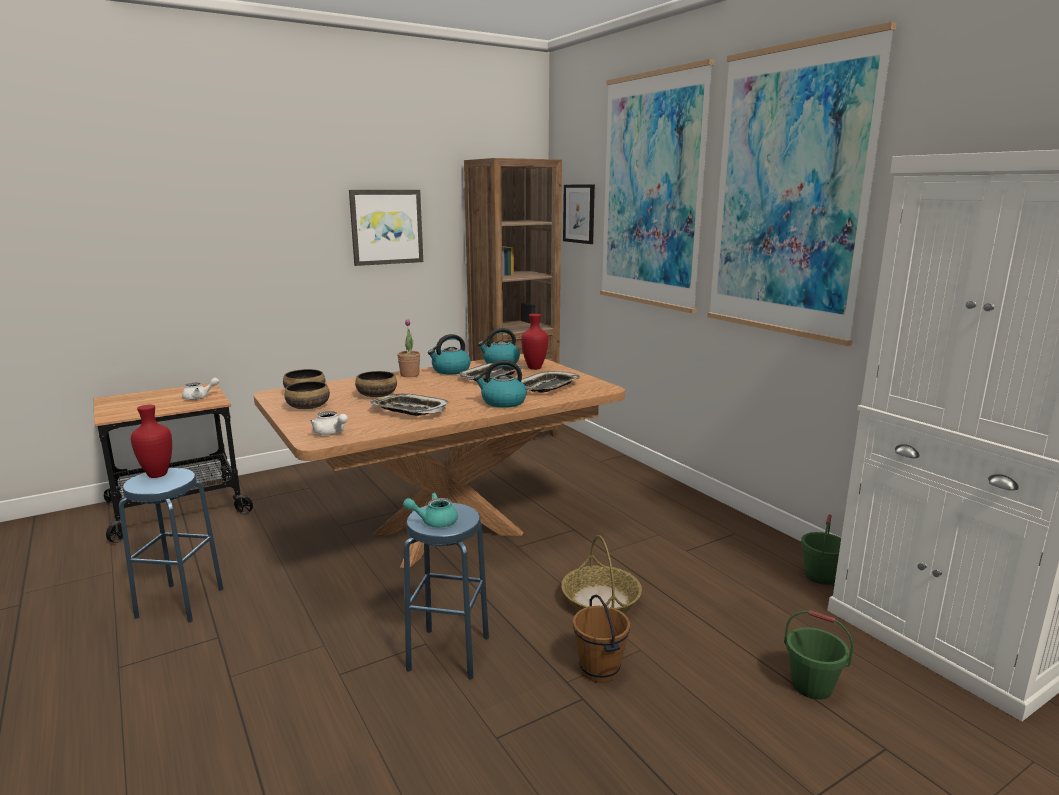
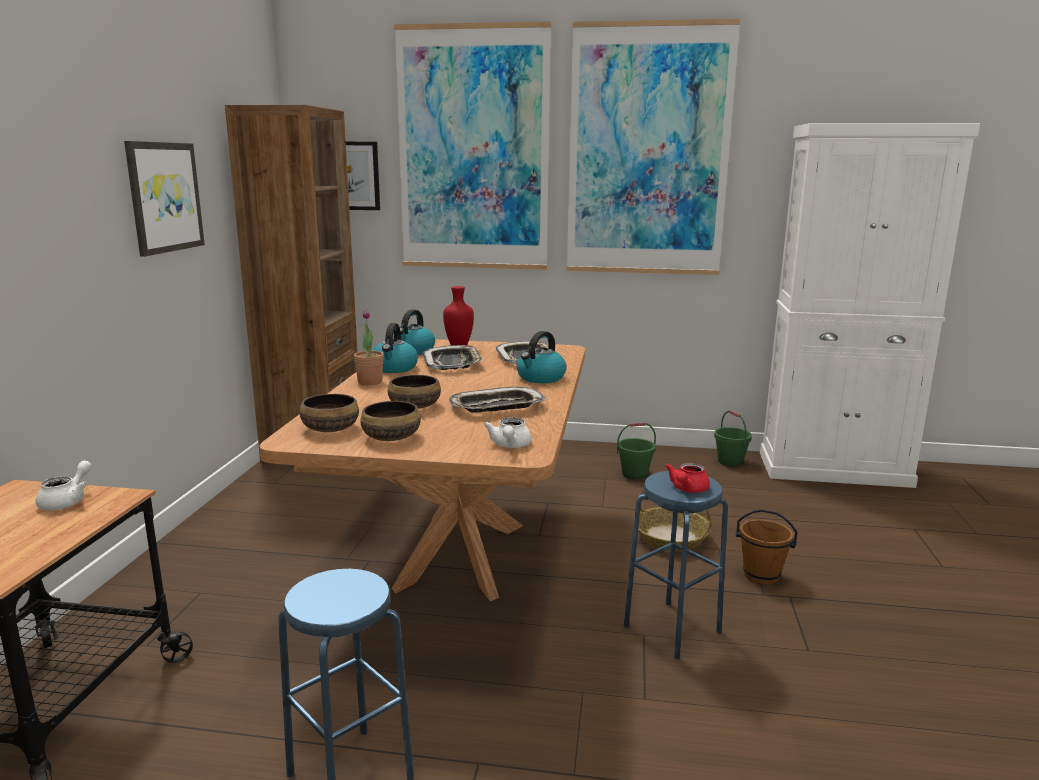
camera: 50 degrees left, 0 degrees up
red vase [131,405,172,478] -> none
white teapot [310,411,348,435] -> white teapot turned 105 degrees clockwise [484,418,531,448]
turquoise teapot [403,493,458,527] -> red teapot [665,463,710,493]
green bucket [784,610,853,700] -> green bucket moved to [617,422,656,479]

